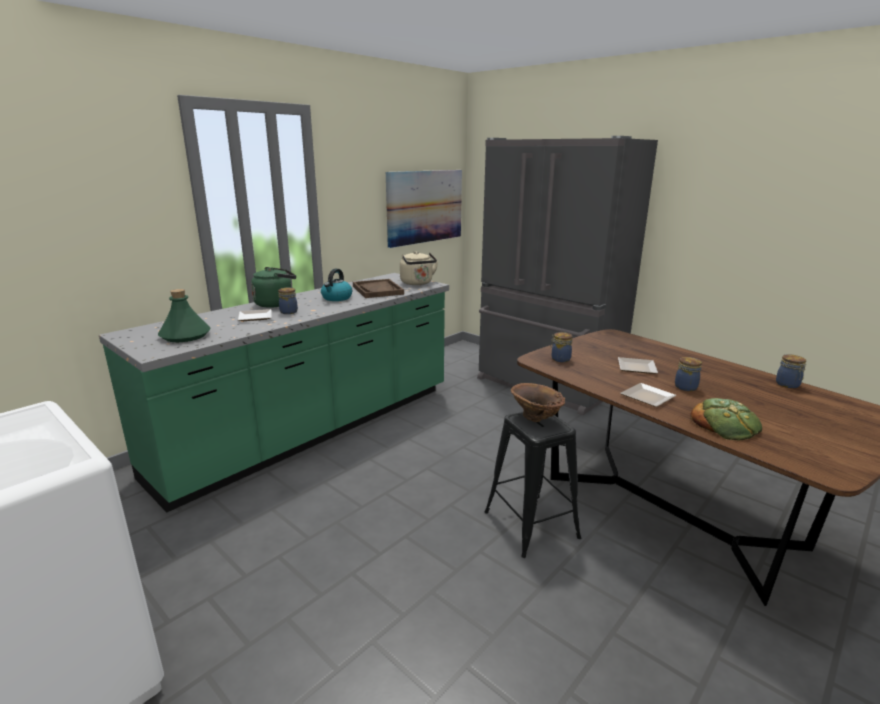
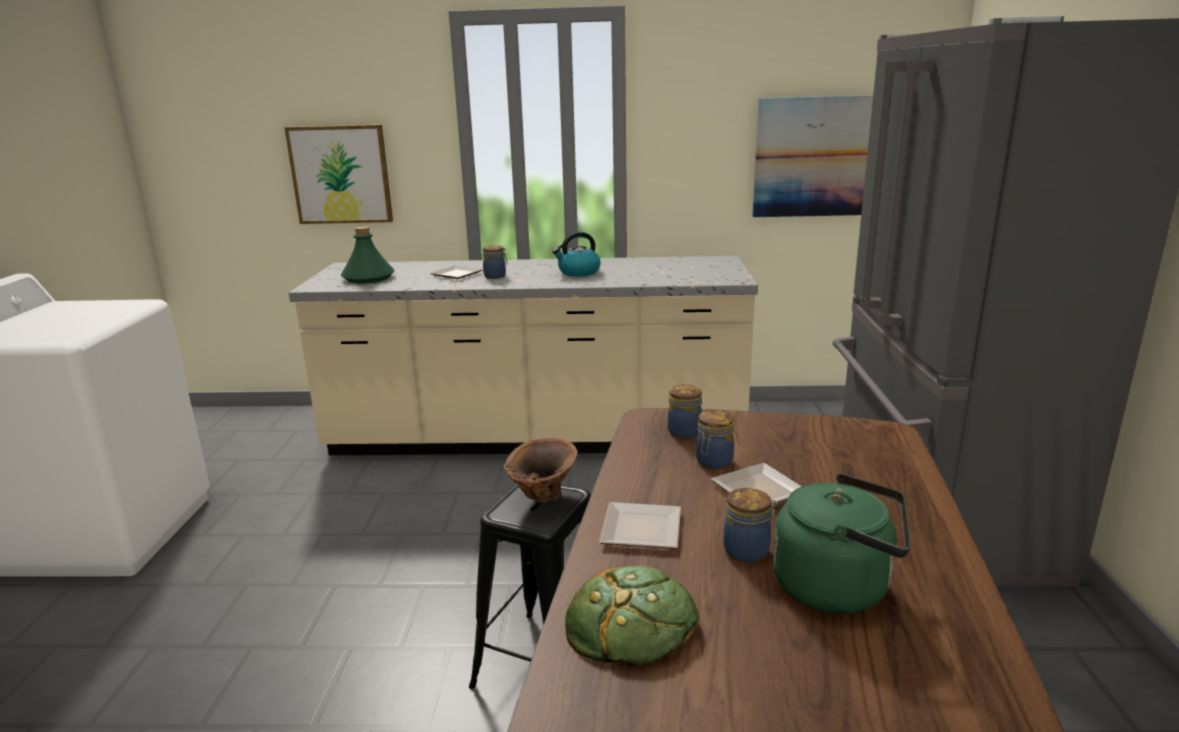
camera: 50 degrees right, 0 degrees up
green counter [99,273,449,513] -> beige counter [289,256,758,455]
green kettle [251,267,296,308] -> green kettle moved to [773,473,911,614]
brown tray [353,279,404,298] -> none
beige kettle [400,251,438,285] -> none
jar [776,354,806,388] -> jar moved to [696,410,734,469]
none -> picture [284,125,393,224]

